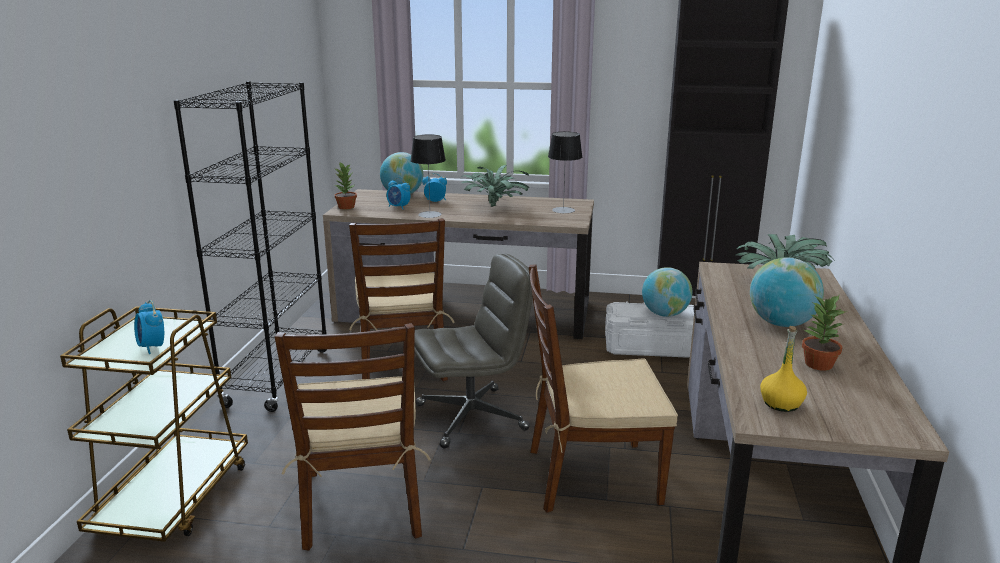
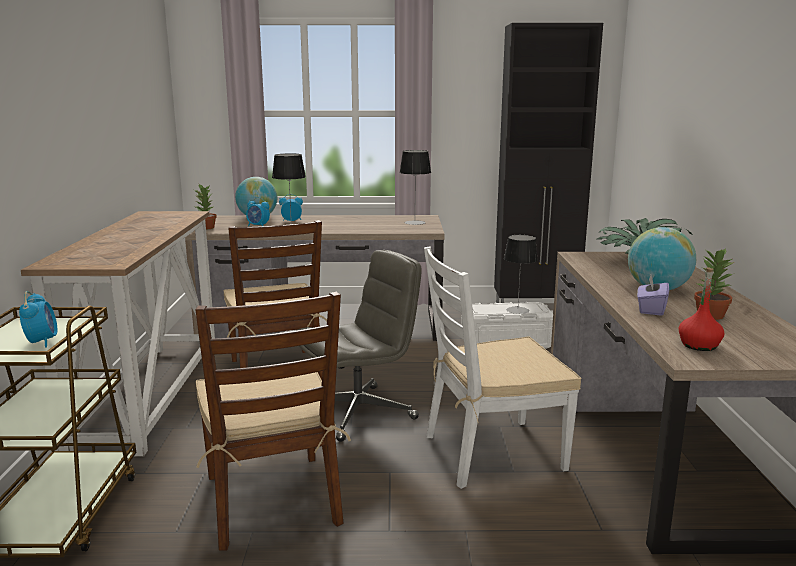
camera: 10 degrees left, 5 degrees down
alarm clock [134,300,164,354] -> alarm clock turned 150 degrees counterclockwise [19,291,57,348]
black bookcase [173,81,327,412] -> console table [21,211,215,457]
potted plant [461,165,530,207] -> none
brown chair [529,264,678,513] -> white chair [424,246,582,489]
globe [642,267,692,317] -> table lamp [504,235,538,314]
yellow bottle [760,326,807,412] -> red bottle [679,267,724,351]
none -> purple tissue box [637,275,669,316]

